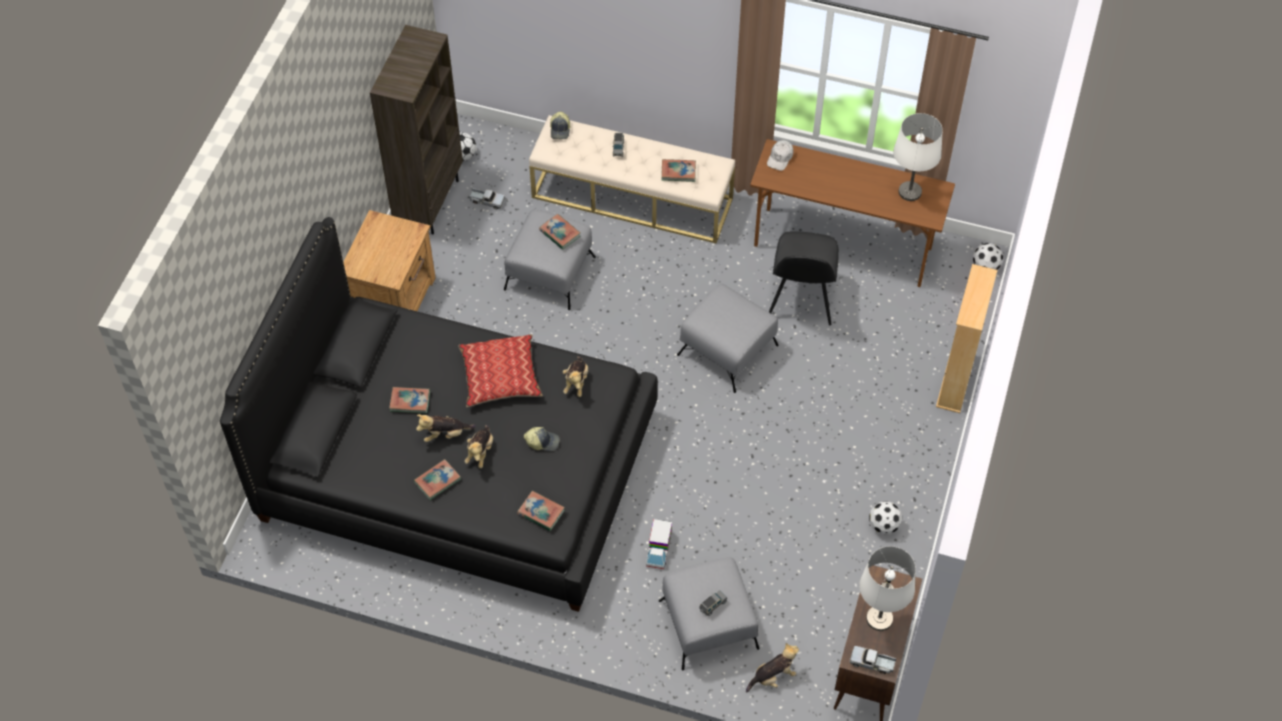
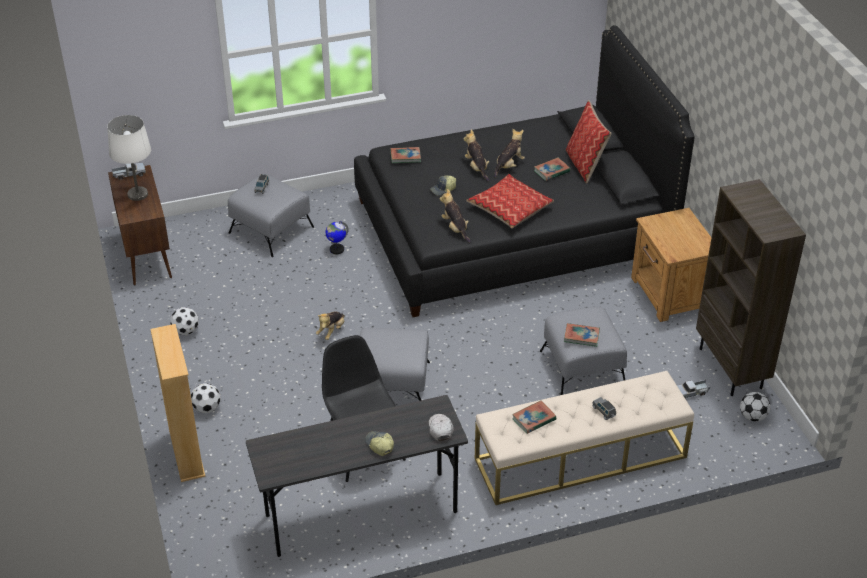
camera: 145 degrees right, 15 degrees down
book [414,459,461,500] -> none
cap [550,111,570,139] -> cap moved to [365,431,394,456]
toy truck [646,519,672,569] -> globe [325,221,349,254]
plush toy [746,643,799,692] -> plush toy moved to [316,311,345,340]
brown desk [750,139,955,287] -> grey desk [246,395,468,557]
white table lamp [893,113,943,201] -> none
football [973,243,1004,270] -> football moved to [191,383,221,413]
none -> pillow [566,100,612,184]

